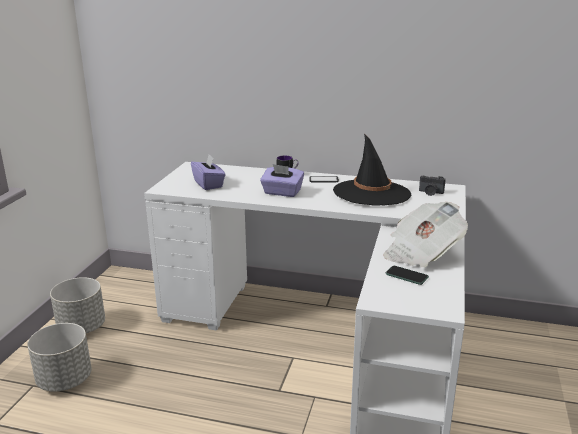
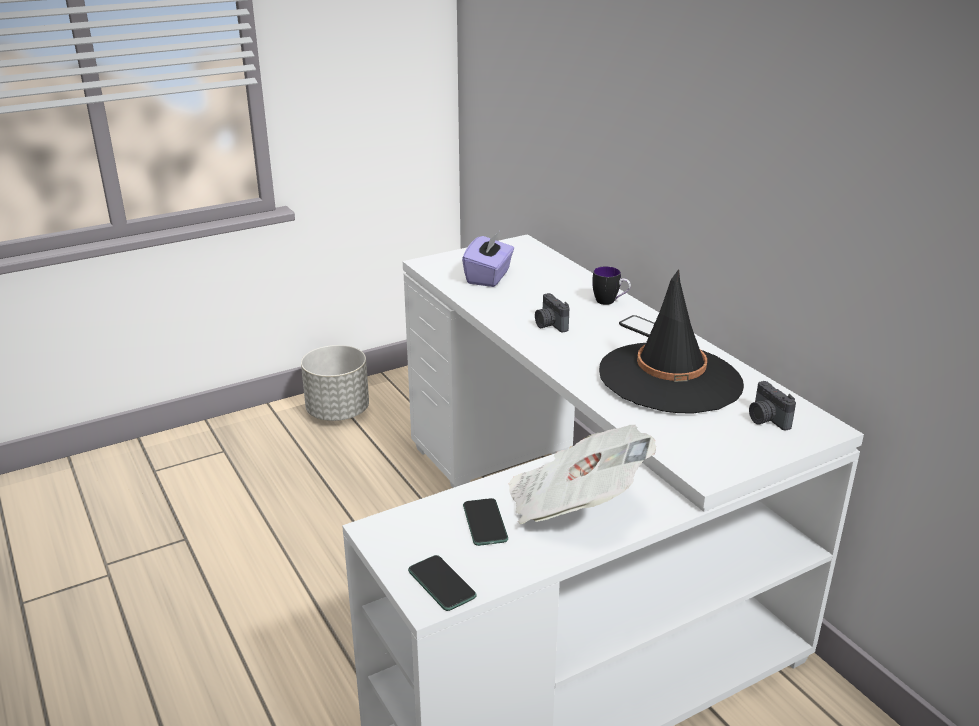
camera: 45 degrees right, 5 degrees up
grey planter [27,323,92,392] -> none
purple tissue box [260,164,304,197] -> camera [535,293,569,333]
none -> phone [408,555,477,611]

